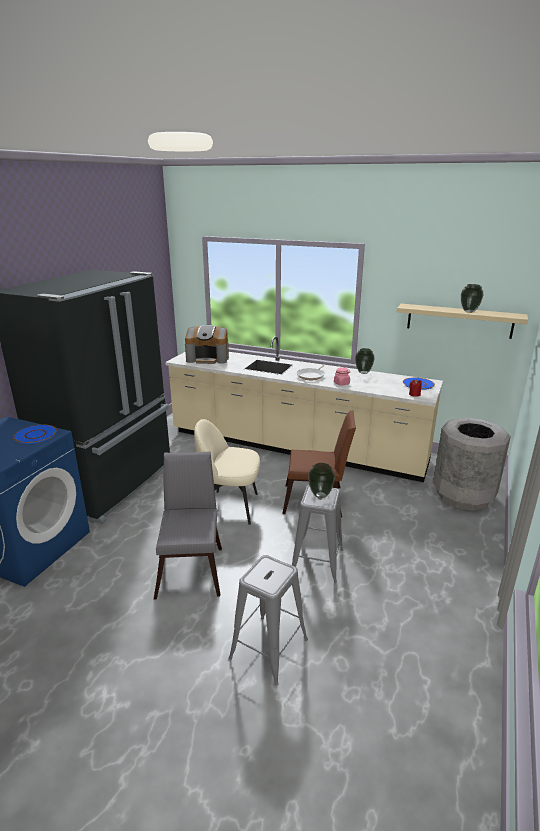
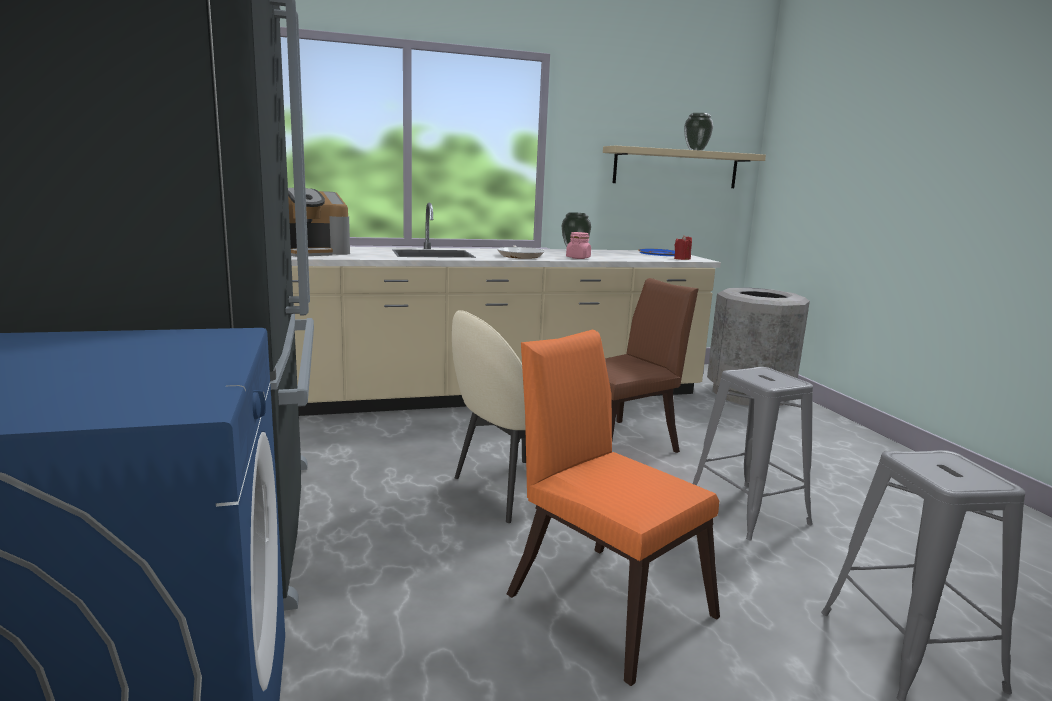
camera: 40 degrees left, 10 degrees down
blue plate [13,425,57,444] -> none
grey chair [154,451,222,600] -> orange chair [507,330,720,686]
vase [308,463,335,498] -> none

